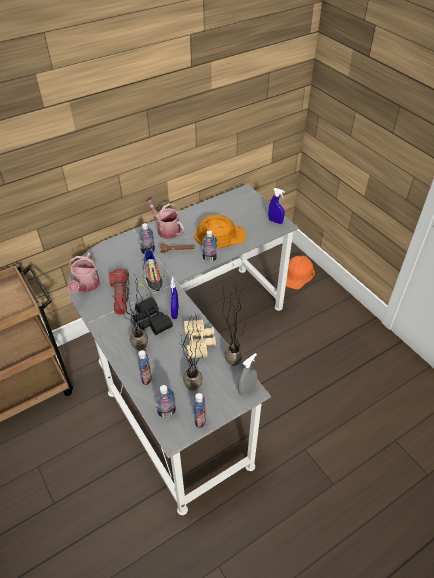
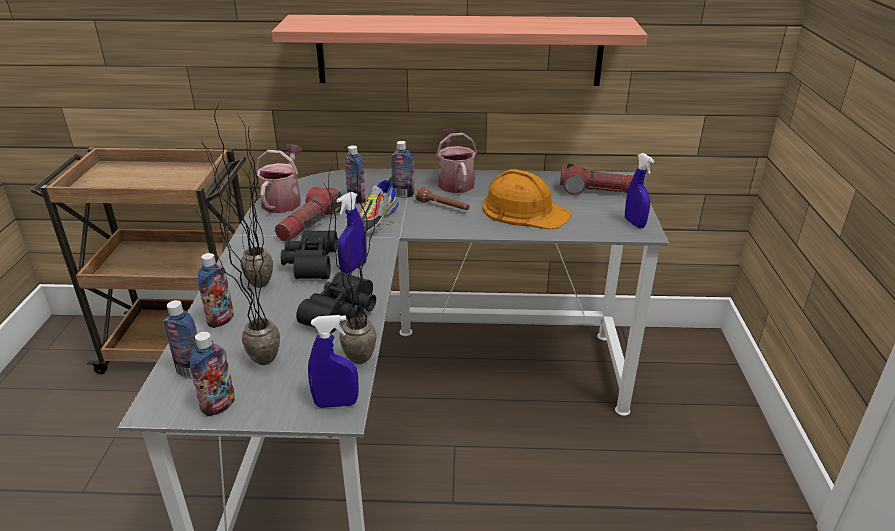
camera: 35 degrees right, 15 degrees down
watering can [68,252,100,293] -> watering can turned 150 degrees clockwise [256,145,302,213]
beige binoculars [184,319,216,359] -> black binoculars [296,271,376,333]
bottle [202,230,217,261] -> bottle moved to [344,145,366,204]
grey spray bottle [238,353,257,395] -> blue spray bottle [308,315,359,408]
orange hard hat [286,255,315,290] -> none
none -> shelf [271,15,647,86]
none -> flashlight [560,163,634,195]

